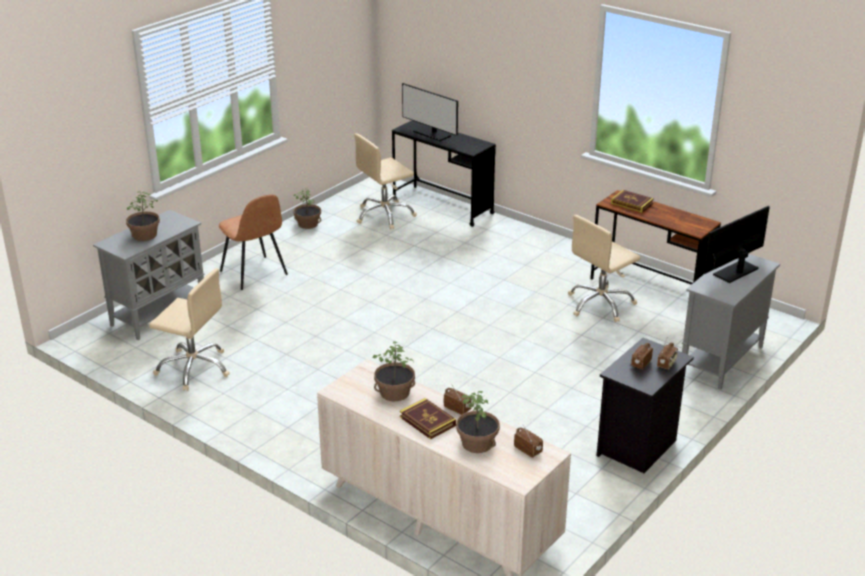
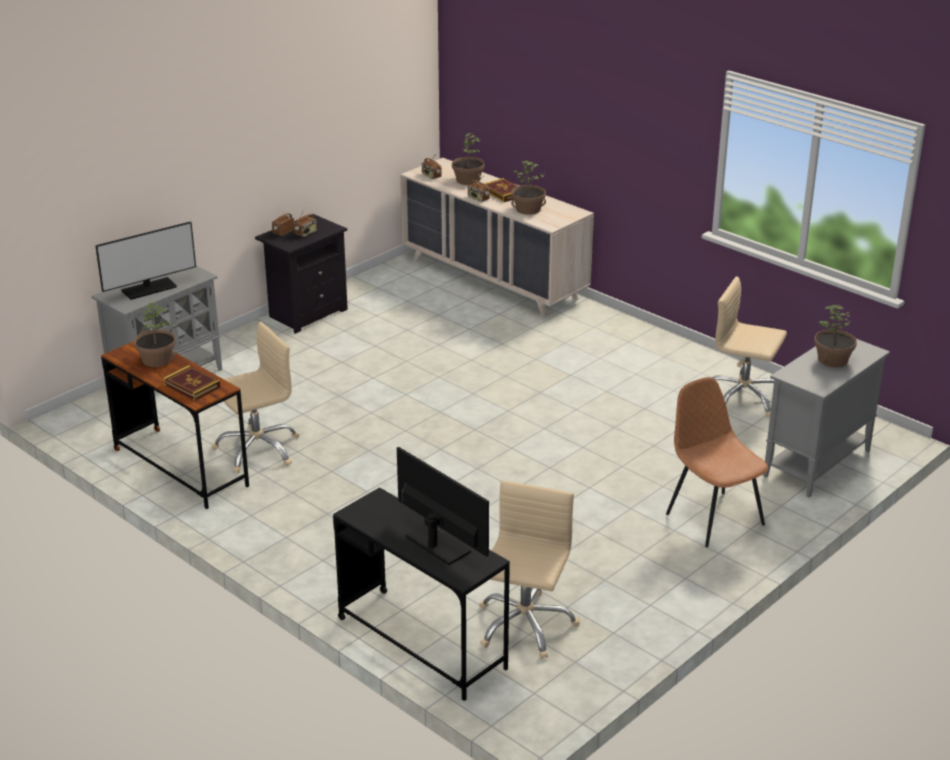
camera: 175 degrees left, 0 degrees up
potted plant [293,187,321,229] -> potted plant moved to [134,303,176,367]
beige office chair [354,133,417,229] -> beige office chair turned 45 degrees counterclockwise [479,481,580,659]

